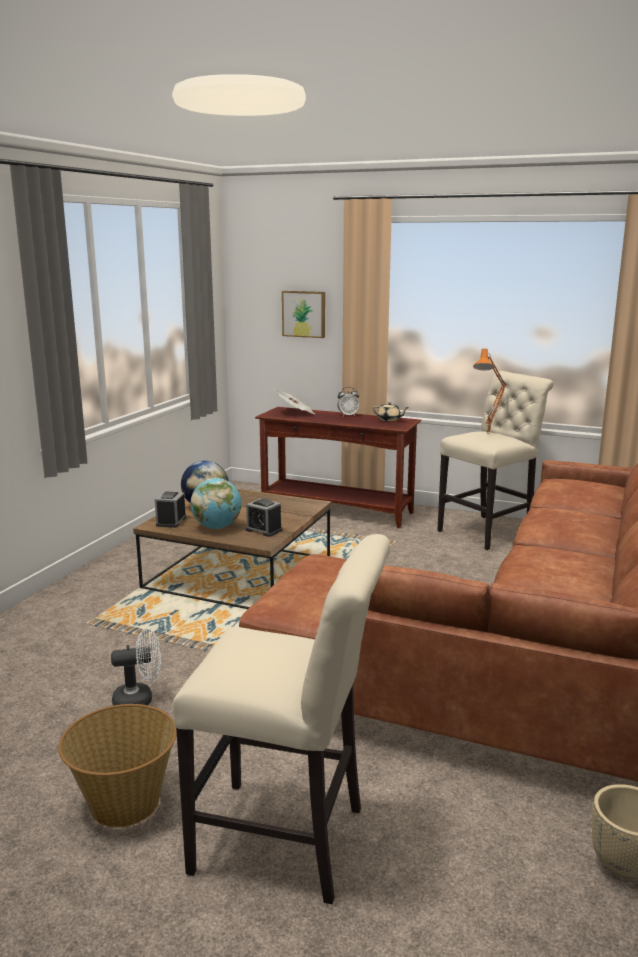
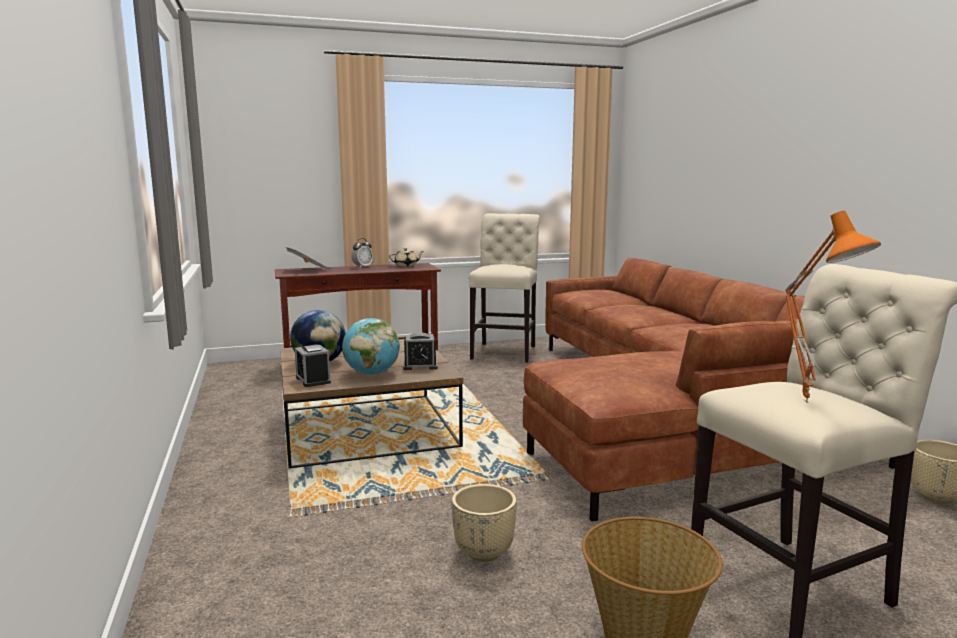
camera: 40 degrees left, 5 degrees down
white fan [111,628,161,706] -> beige planter [451,484,517,562]
picture [282,291,325,338] -> none
orange table lamp [473,348,506,434] -> orange table lamp moved to [785,211,881,403]

